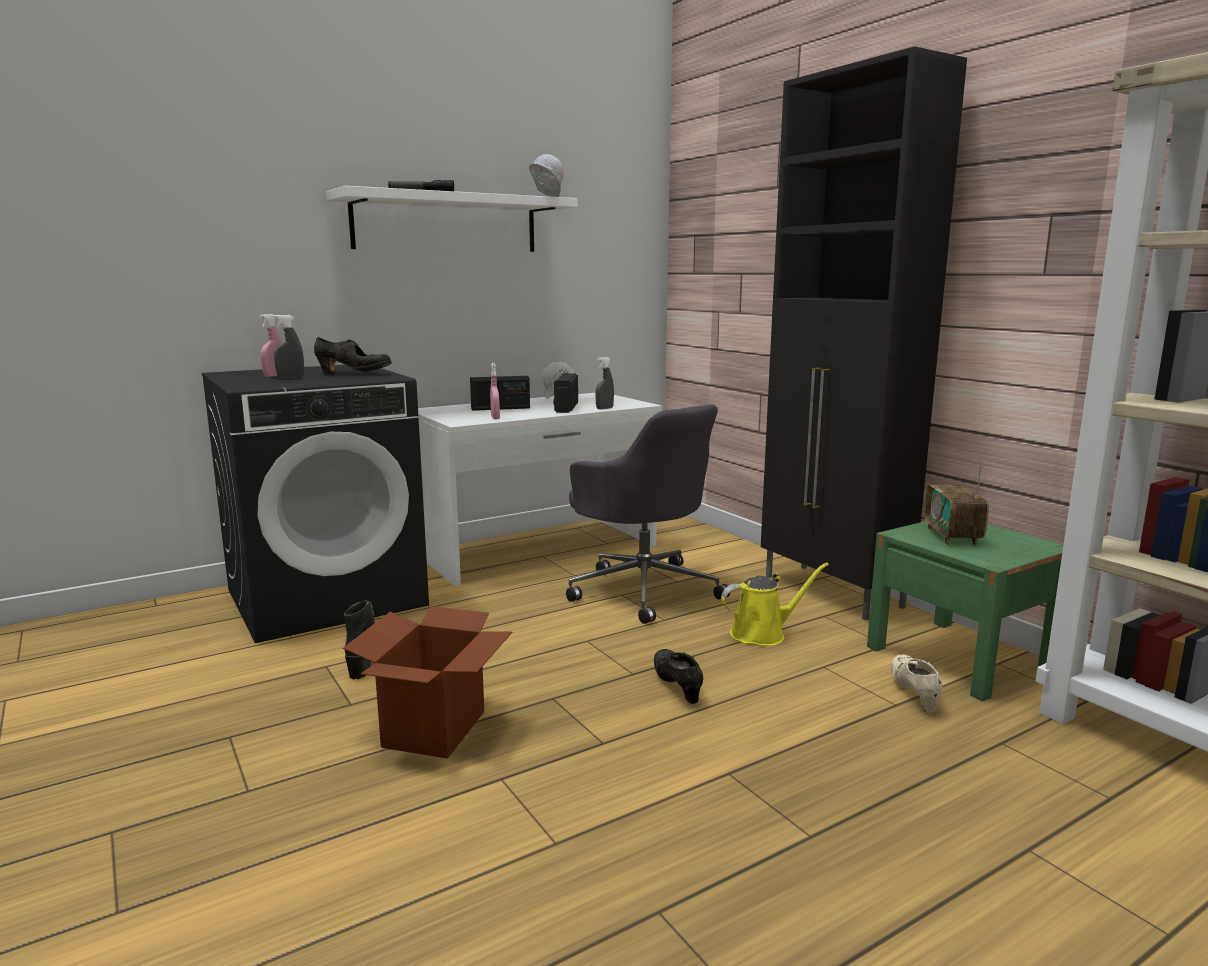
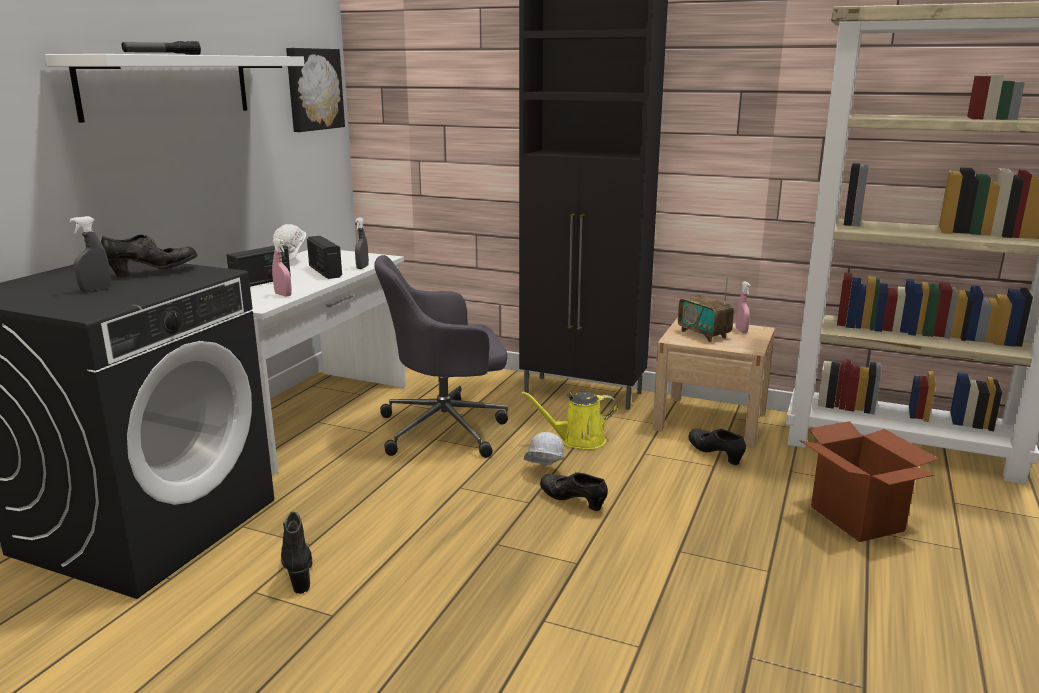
camera: 35 degrees left, 5 degrees up
pink spray bottle [259,314,282,377] -> pink spray bottle moved to [736,281,751,333]
cardboard box [343,606,512,759] -> cardboard box moved to [799,421,940,542]
white hard hat [529,154,564,197] -> white hard hat moved to [524,432,565,465]
grey office chair [566,404,730,624] -> grey office chair turned 150 degrees clockwise [374,255,508,458]
yellow watering can [721,563,829,646] -> yellow watering can turned 135 degrees counterclockwise [521,391,617,450]
green nightstand [867,521,1063,701] -> beige nightstand [652,317,775,447]
beige shoe [891,655,943,713] -> black shoe [689,429,746,465]
none -> picture [286,48,345,132]

